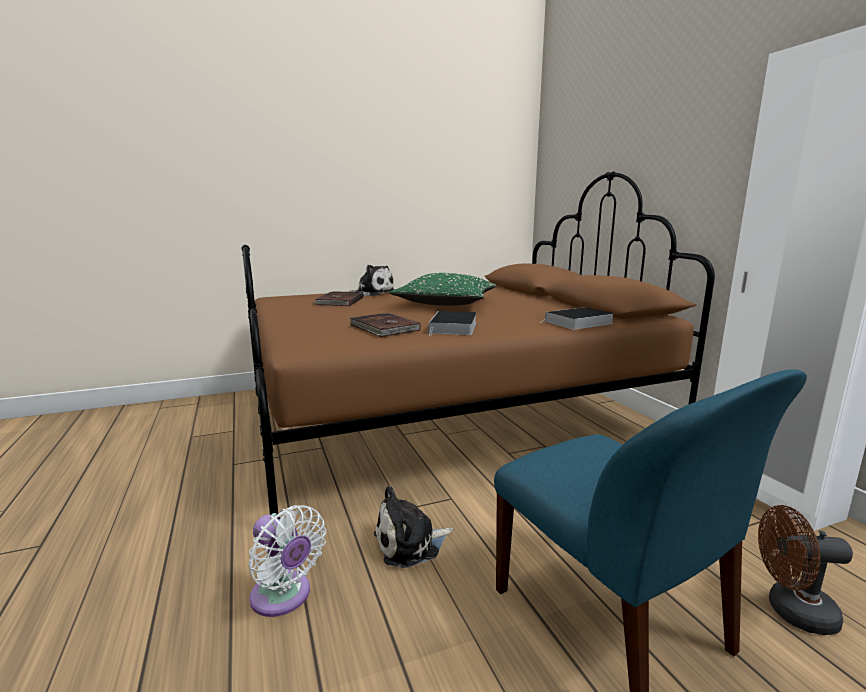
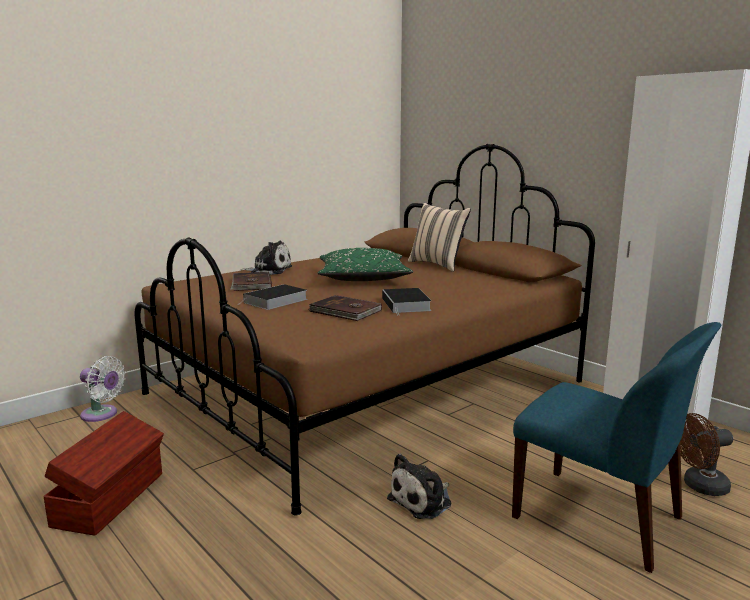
camera: 20 degrees left, 0 degrees up
white fan [248,505,326,617] -> white fan moved to [80,356,126,422]
book [539,307,615,330] -> book moved to [240,284,307,310]
none -> brown storage box [43,411,164,536]
none -> beige pillow [408,203,471,272]

